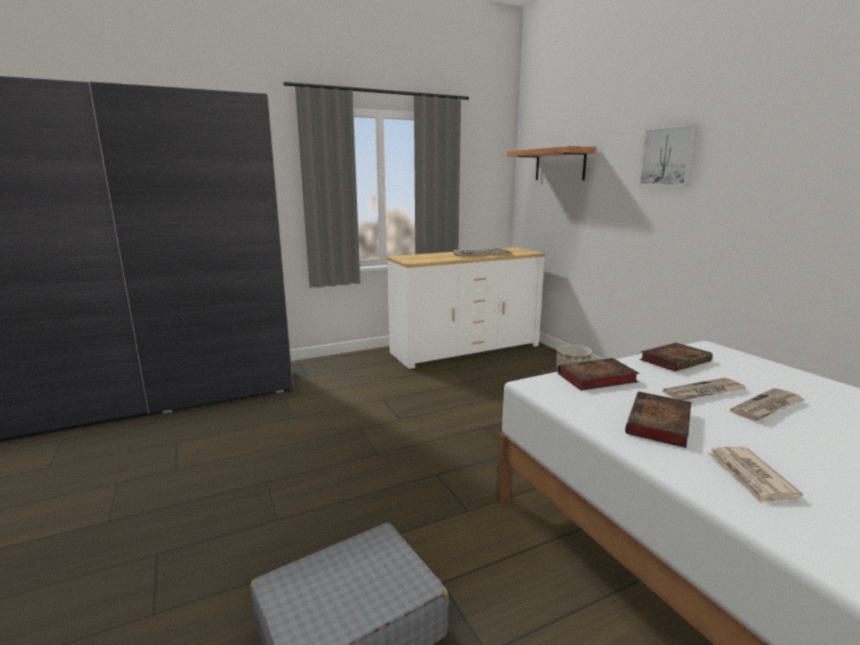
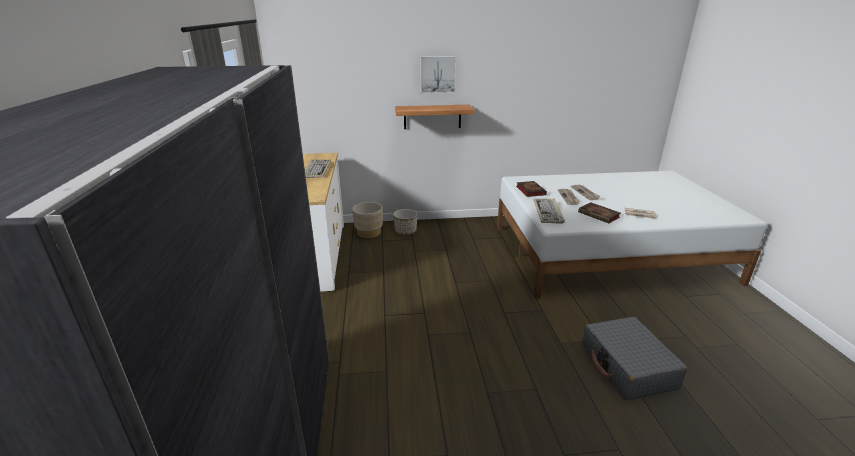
camera: 70 degrees left, 10 degrees up
shelf [507,146,596,180] -> shelf moved to [395,105,475,129]
book [557,358,639,391] -> keyboard [534,199,565,224]
none -> beige planter [352,202,383,238]

